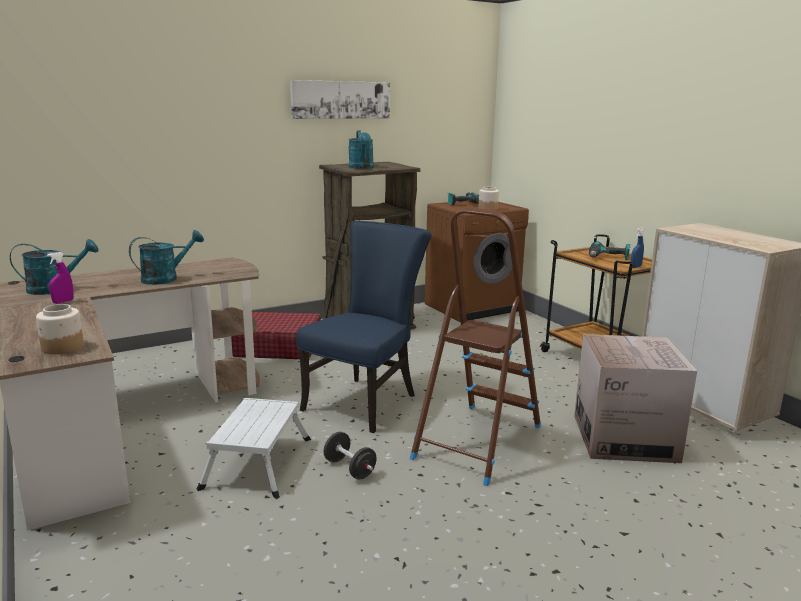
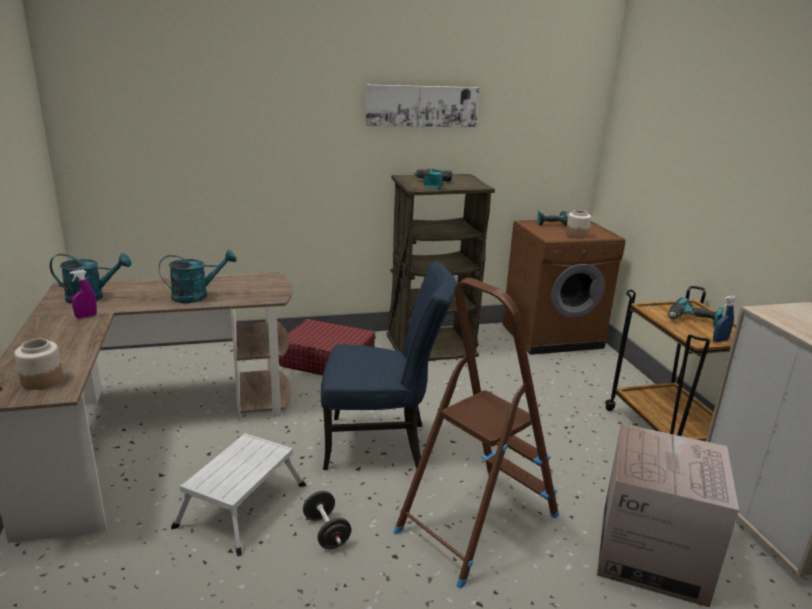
camera: 15 degrees right, 5 degrees up
blue chair [296,221,432,433] -> blue chair turned 45 degrees clockwise [321,261,457,470]
turquoise watering can [348,131,374,169] -> power drill [413,169,453,189]

